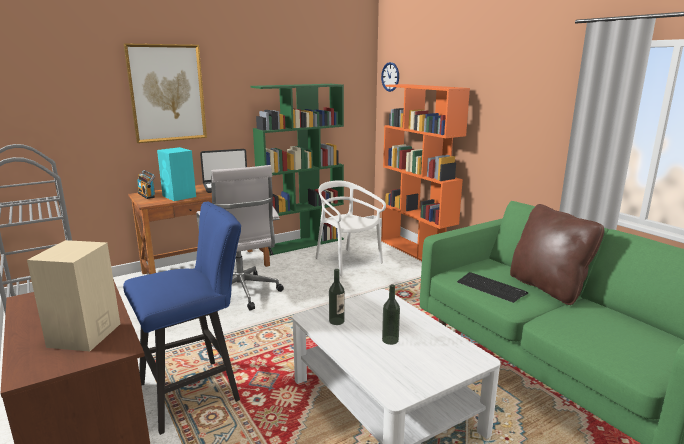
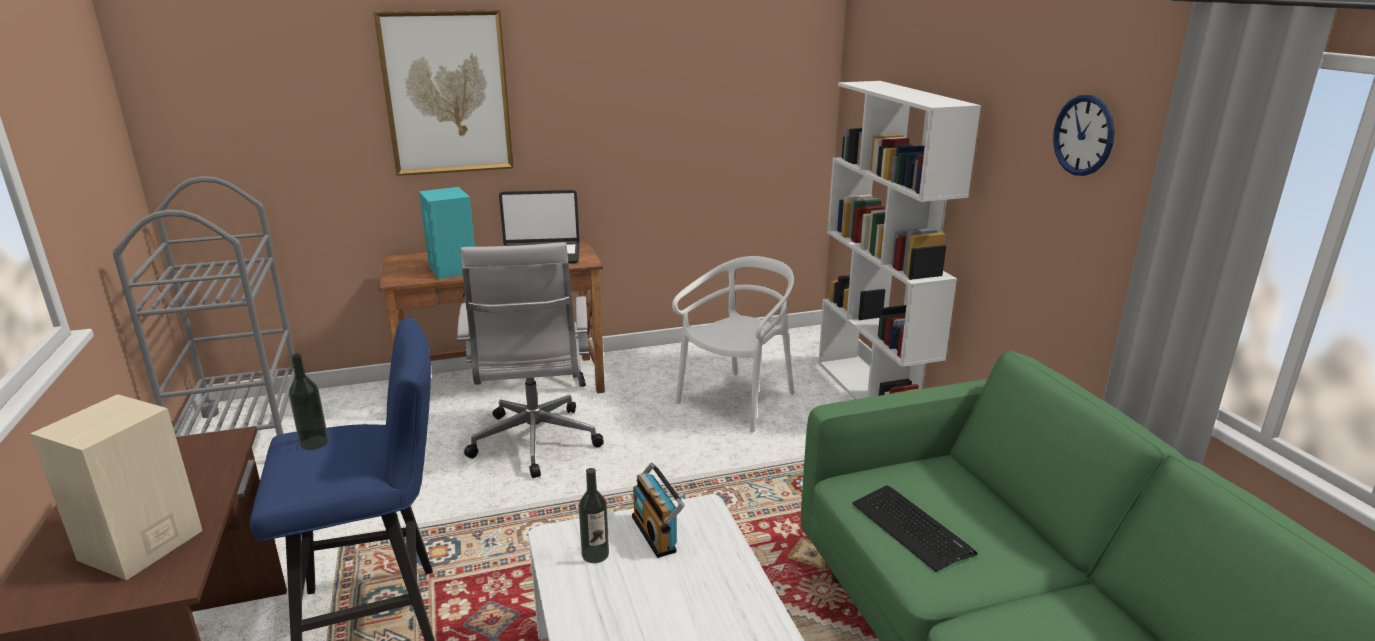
camera: 15 degrees right, 5 degrees up
radio [137,170,156,199] -> radio moved to [632,463,685,558]
green bookcase [250,84,344,256] -> none
white chair [316,180,386,276] -> white chair turned 60 degrees clockwise [672,256,794,433]
wall clock [381,62,399,92] -> wall clock moved to [1053,95,1115,176]
orange bookcase [381,84,470,261] -> white bookcase [818,81,981,400]
bottle [382,284,400,345] -> bottle moved to [289,353,328,450]
brown pillow [510,204,604,305] -> none

